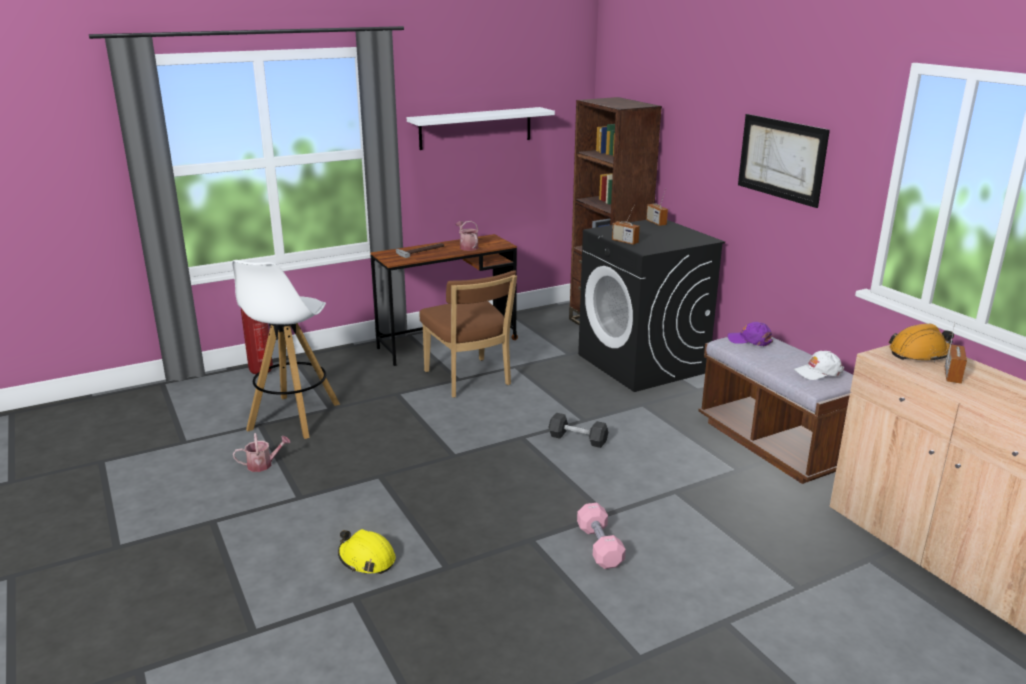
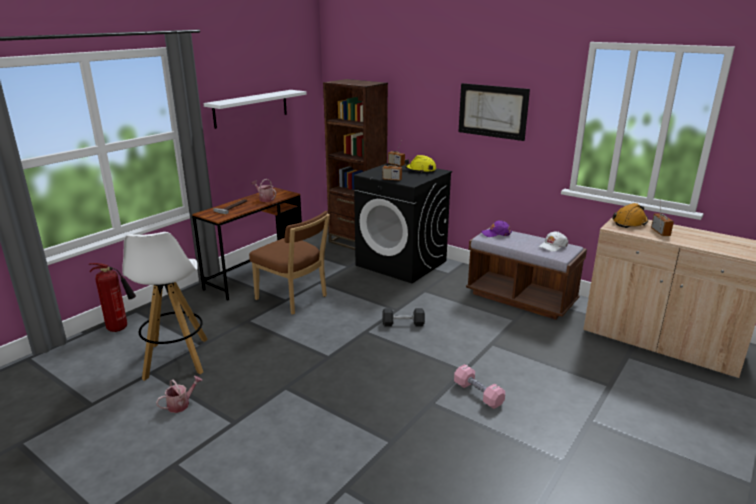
camera: 25 degrees left, 0 degrees up
yellow hard hat [338,529,396,574] -> yellow hard hat moved to [405,155,436,173]

